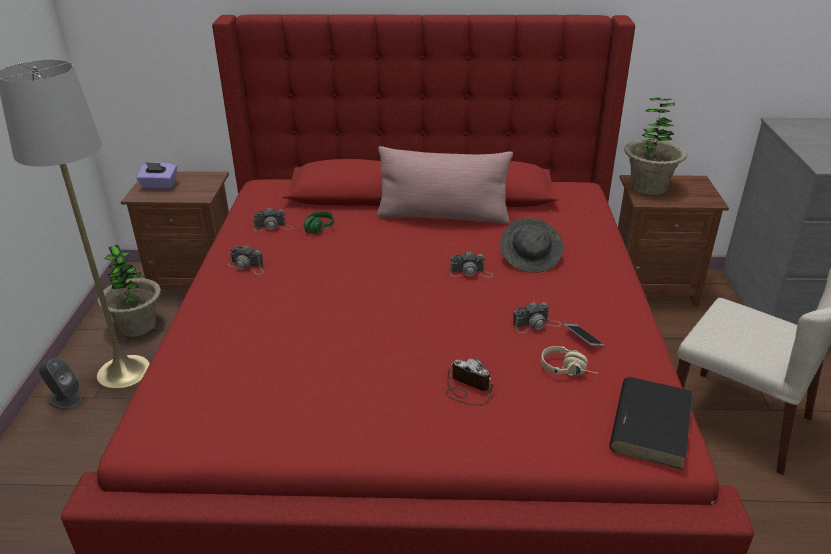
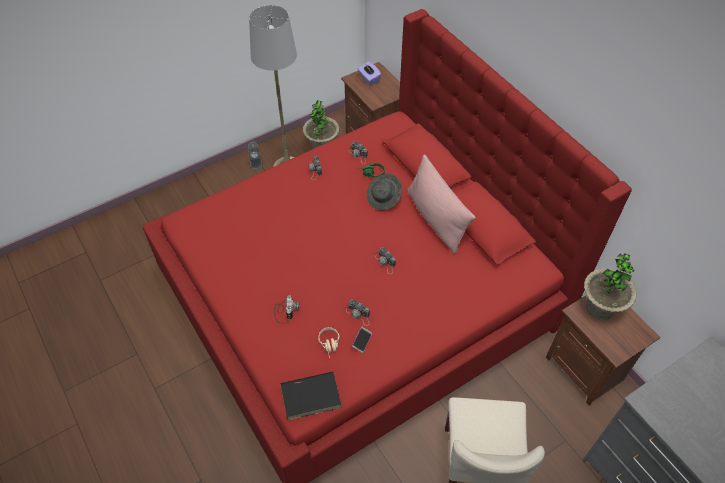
camera: 55 degrees right, 20 degrees up
grey hat [500,217,563,273] -> grey hat moved to [367,174,402,211]

